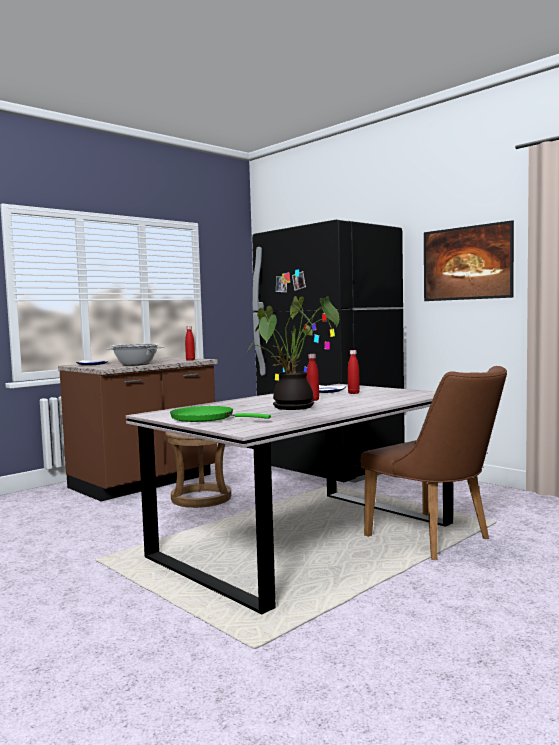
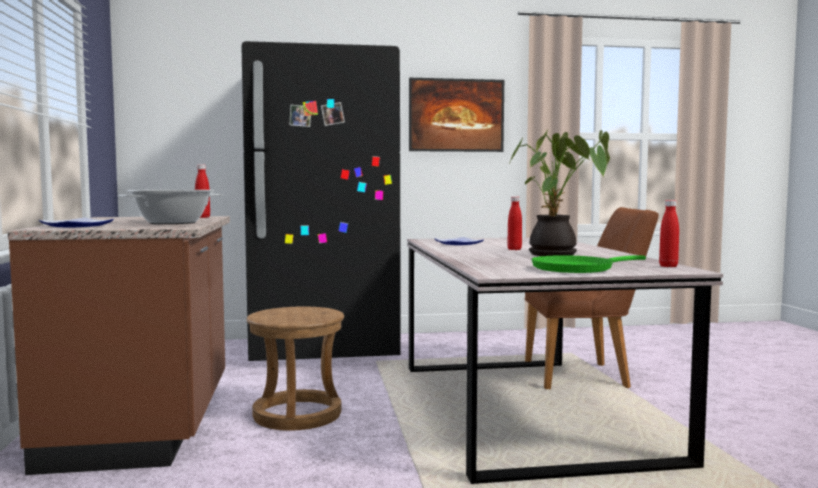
camera: 55 degrees left, 0 degrees up
red bottle [348,350,360,394] -> red bottle moved to [659,200,679,267]

